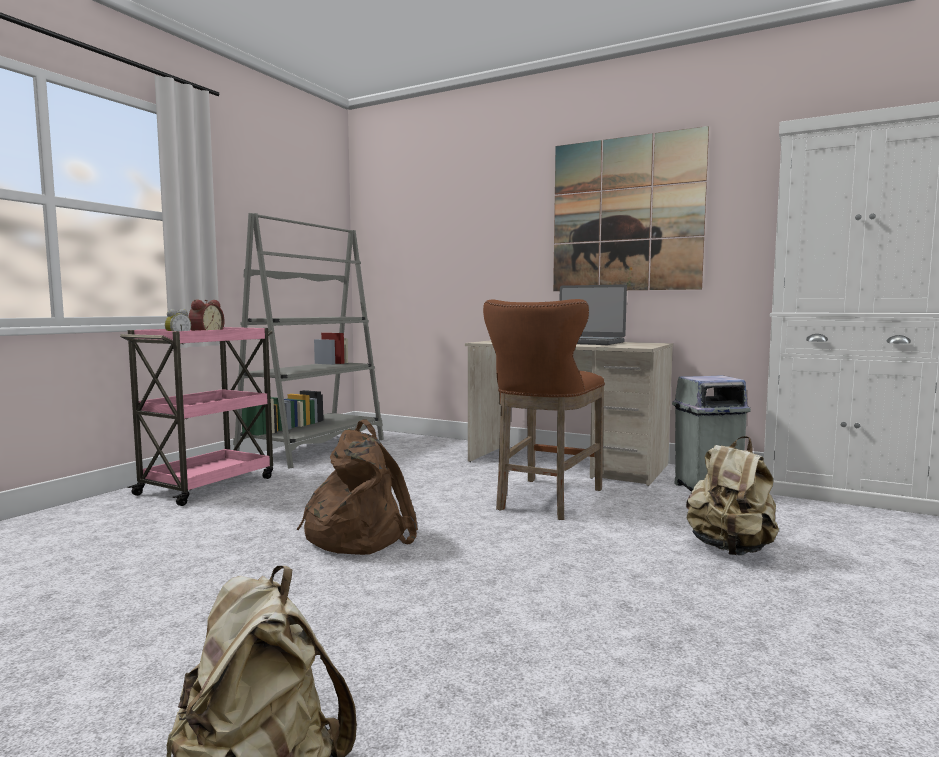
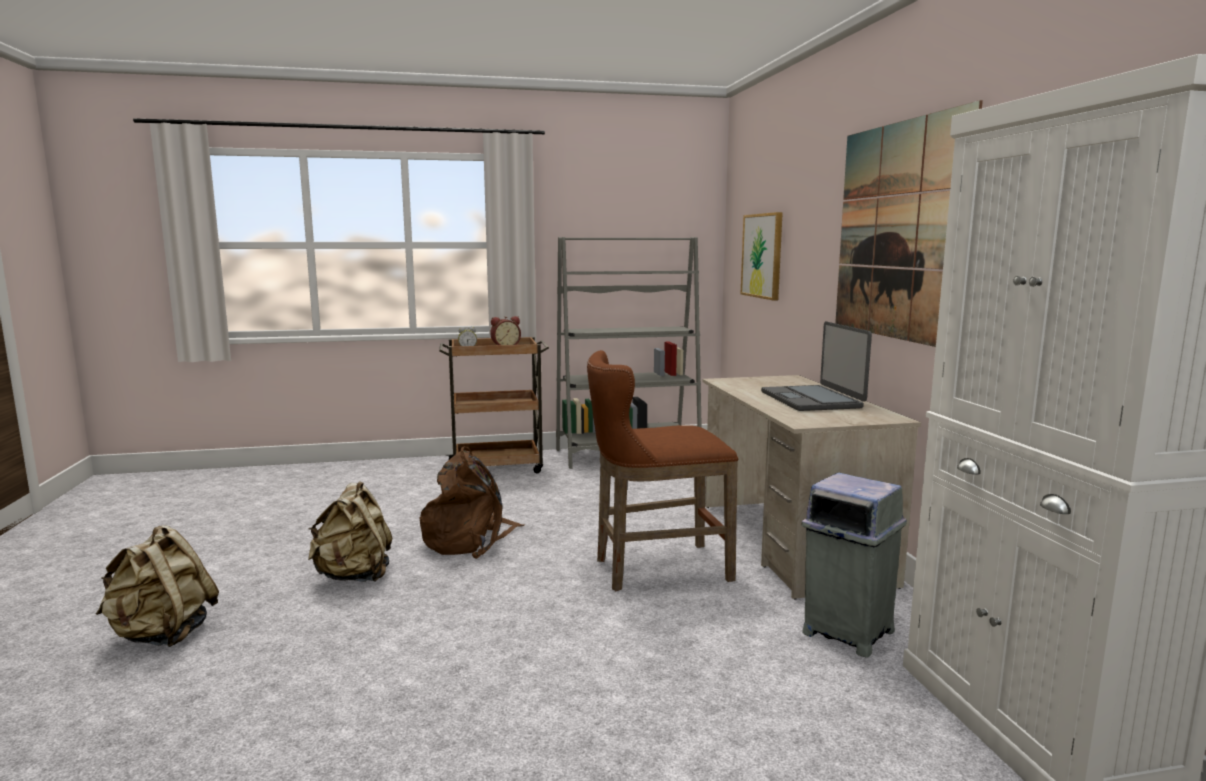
camera: 50 degrees right, 5 degrees up
pink cart [120,327,273,506] -> brown cart [439,337,549,473]
beige backpack [686,436,779,555] -> beige backpack moved to [308,481,392,582]
none -> picture [741,212,783,300]

